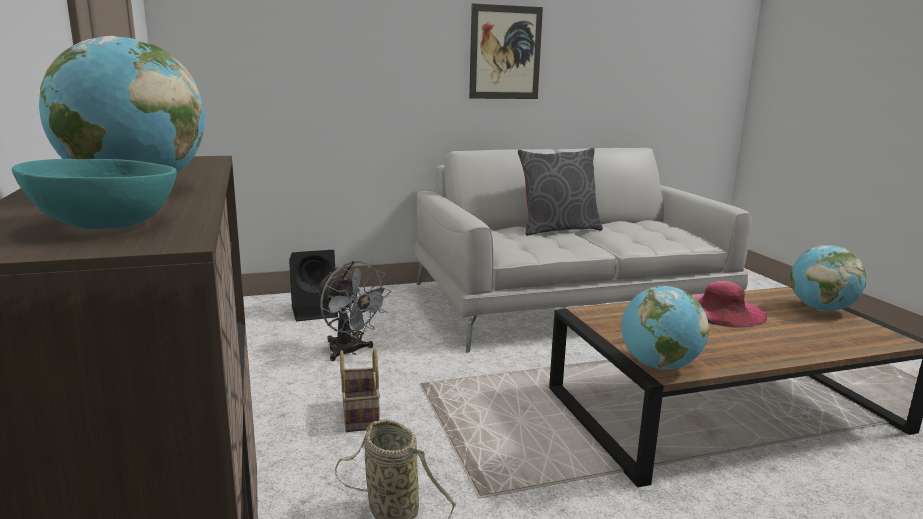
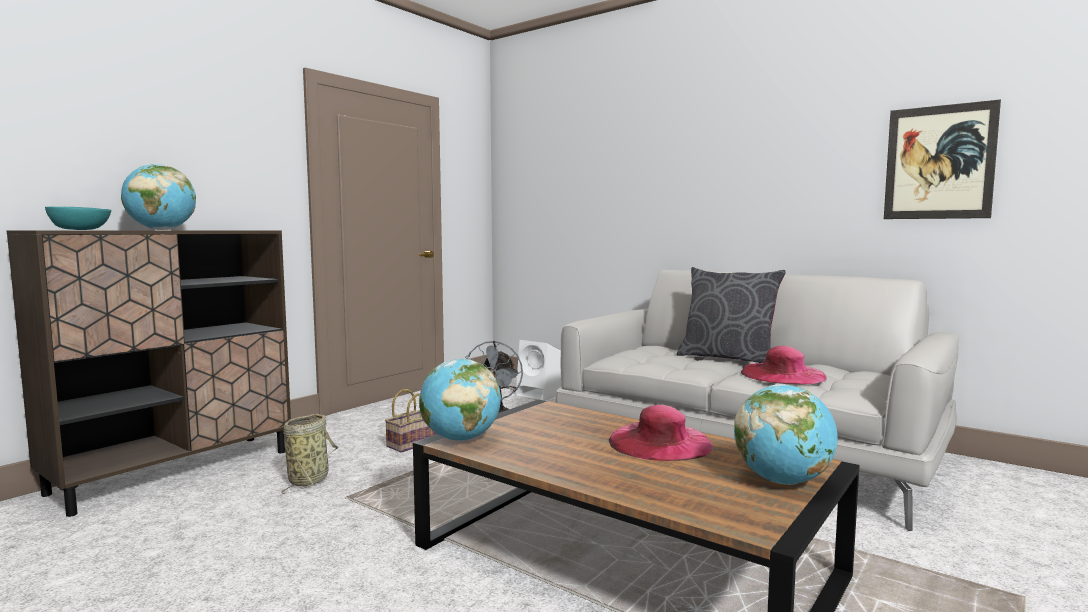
camera: 55 degrees right, 10 degrees down
black speaker [289,250,338,321] -> white speaker [516,340,561,401]
picture [469,3,543,99] -> picture moved to [884,99,1001,219]
none -> pink hat [741,346,827,385]

